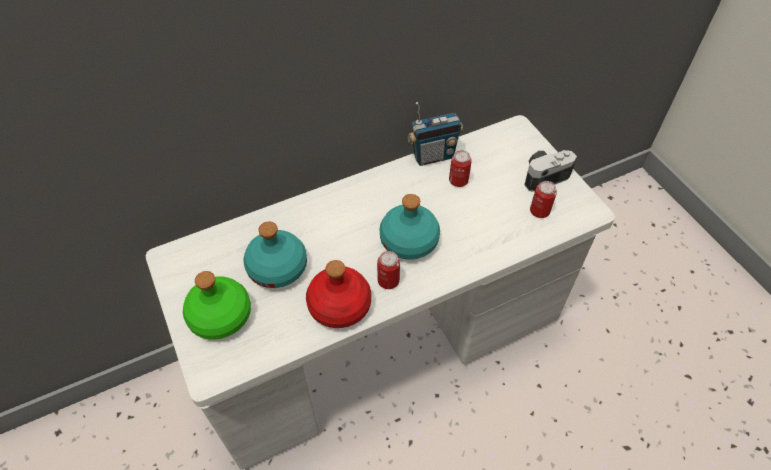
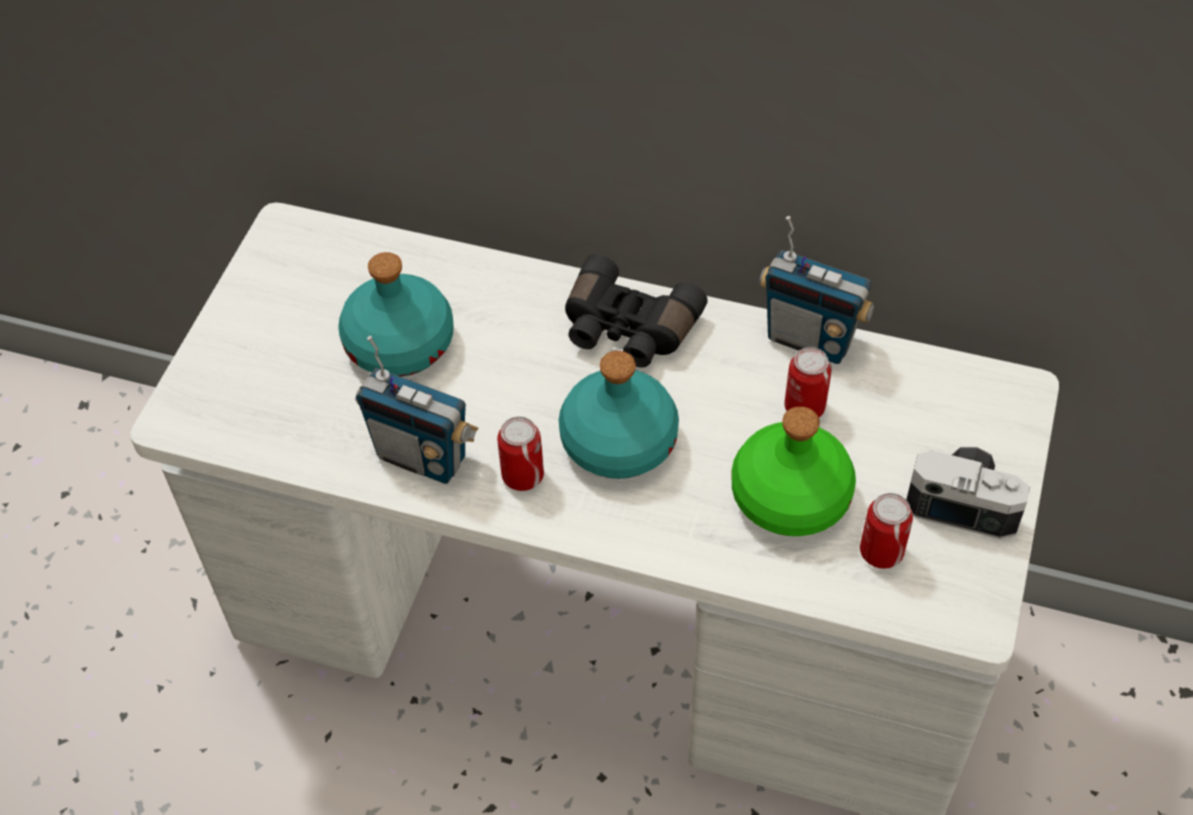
camera: 45 degrees right, 0 degrees up
green bottle [183,271,251,340] -> green bottle moved to [732,407,856,536]
red bottle [306,260,371,328] -> radio [356,336,478,484]
none -> black binoculars [565,254,708,368]

